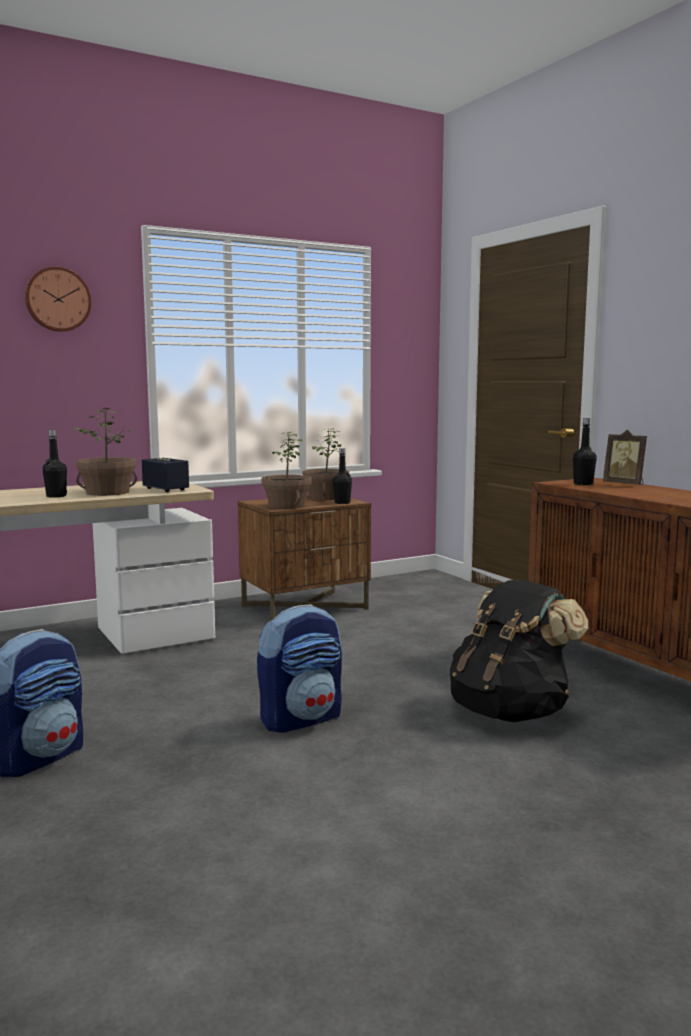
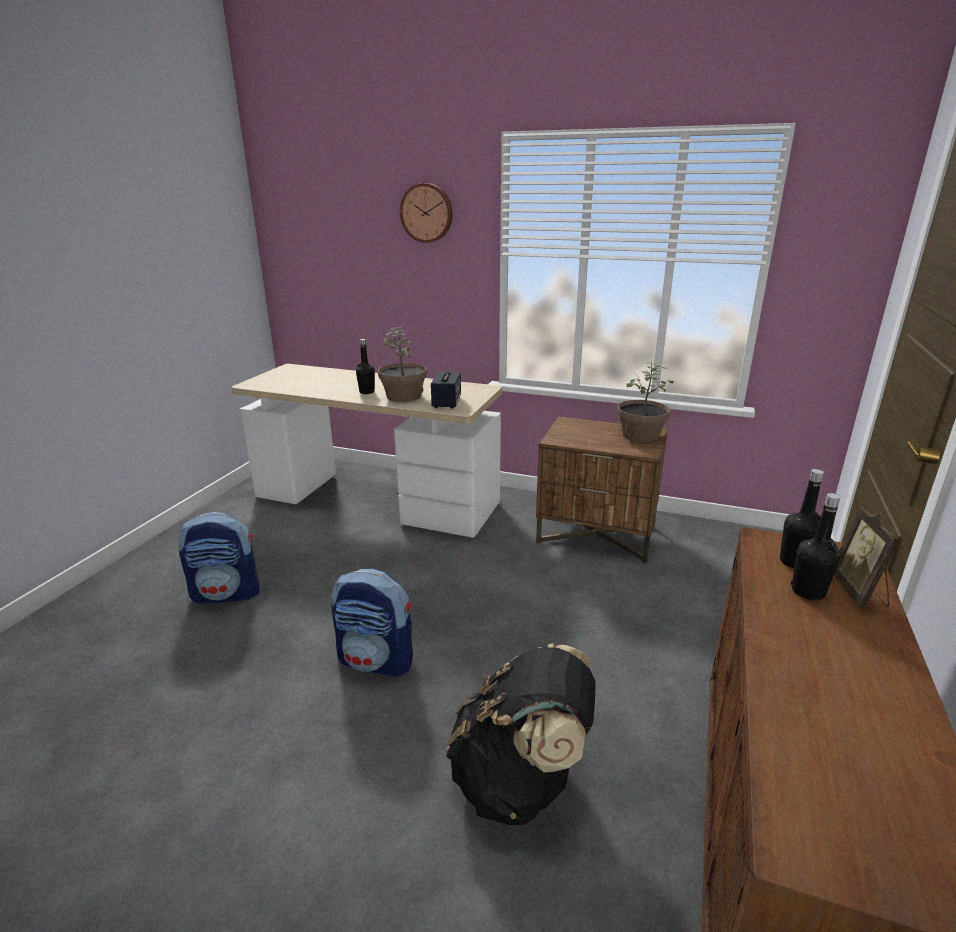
camera: 50 degrees right, 15 degrees up
potted plant [262,432,312,509] -> none
black bottle [333,448,352,504] -> black bottle moved to [791,493,841,600]

